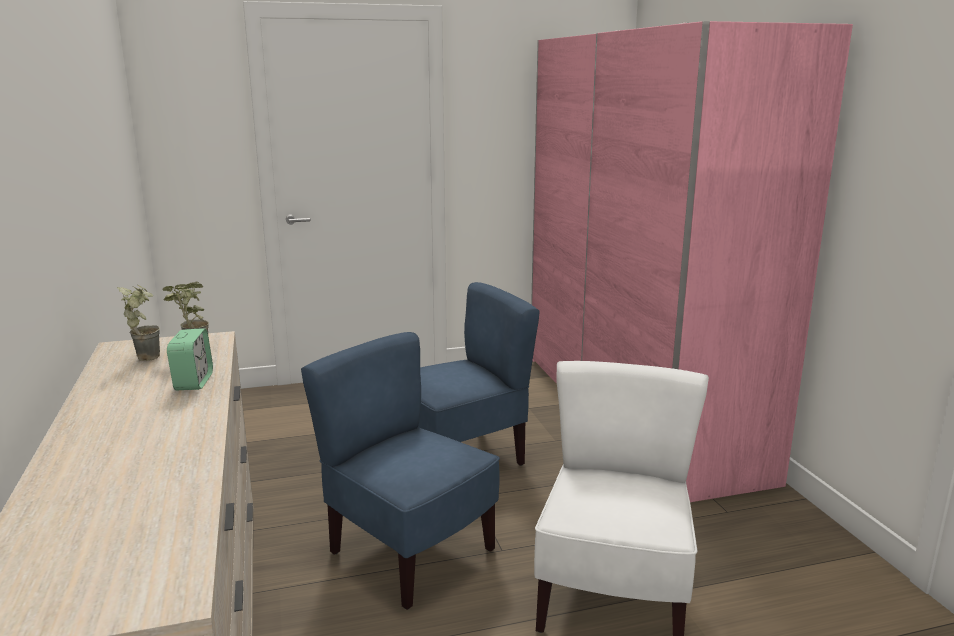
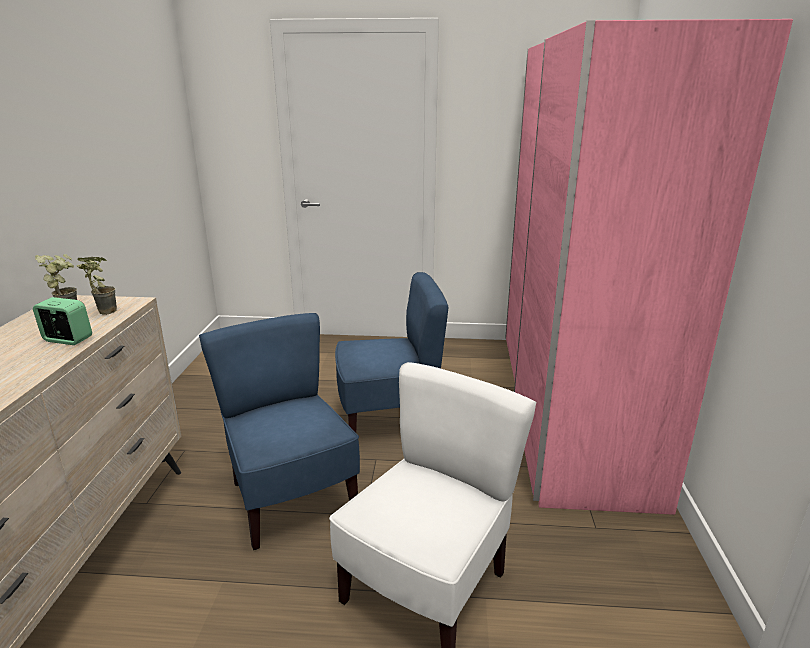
camera: 20 degrees right, 5 degrees up
alarm clock [167,328,213,390] -> alarm clock turned 90 degrees counterclockwise [33,297,92,345]

